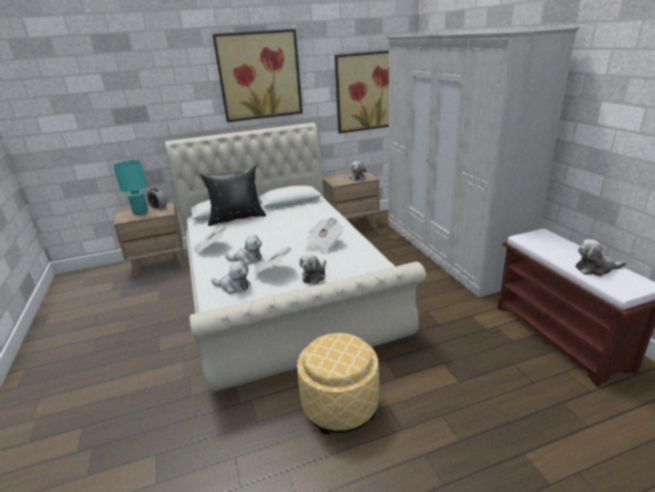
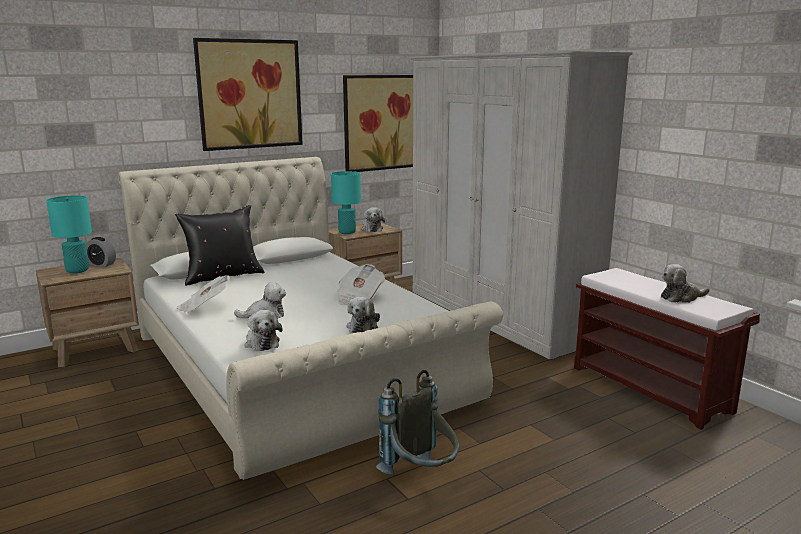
camera: 15 degrees left, 10 degrees down
plush toy [211,261,251,294] -> plush toy turned 60 degrees clockwise [245,310,282,351]
newspaper [253,246,292,275] -> none
ottoman [297,333,379,435] -> grey backpack [376,370,459,475]
none -> turquoise table lamp [331,171,361,234]

